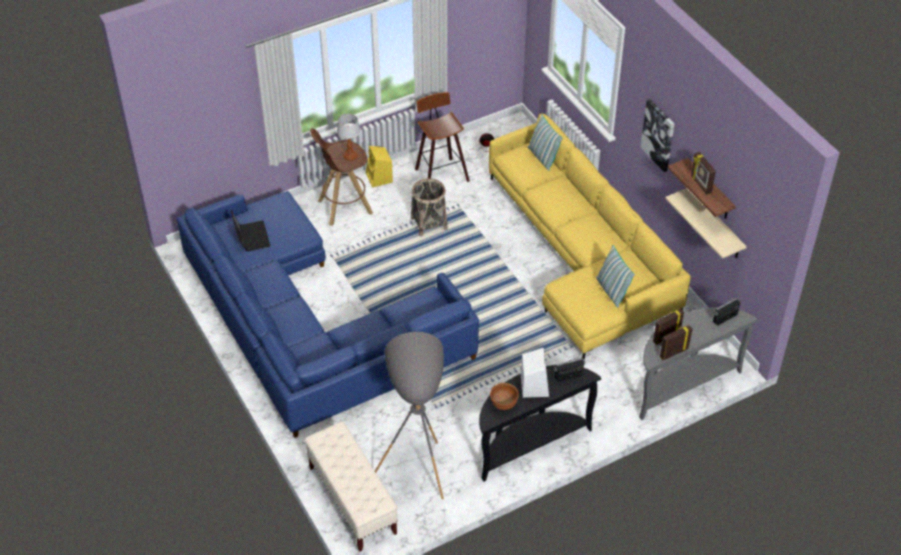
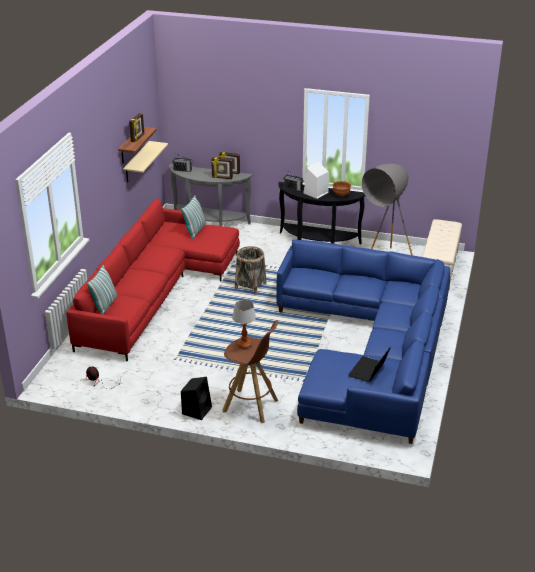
camera: 135 degrees left, 15 degrees down
yellow speaker [366,146,393,188] -> black speaker [181,377,212,420]
basket [411,178,448,236] -> basket moved to [235,246,267,295]
stool [415,92,470,182] -> none
yellow sofa [489,114,691,359] -> red sofa [66,199,240,361]
picture [640,99,675,172] -> none

